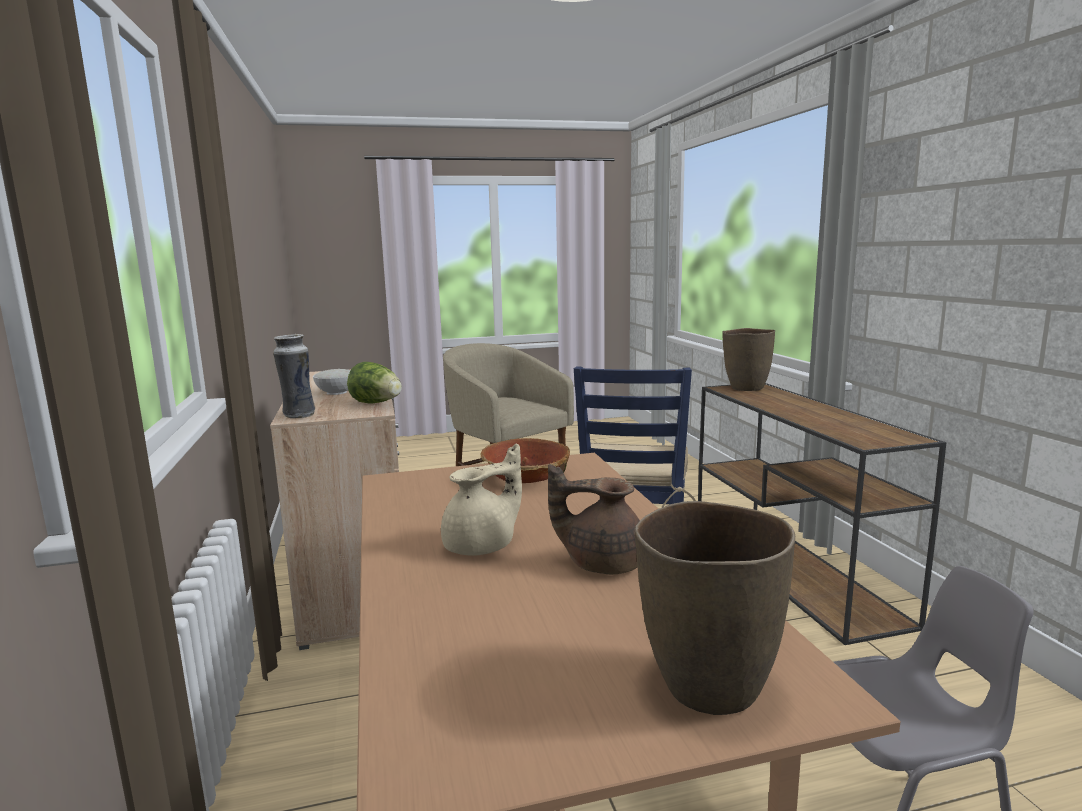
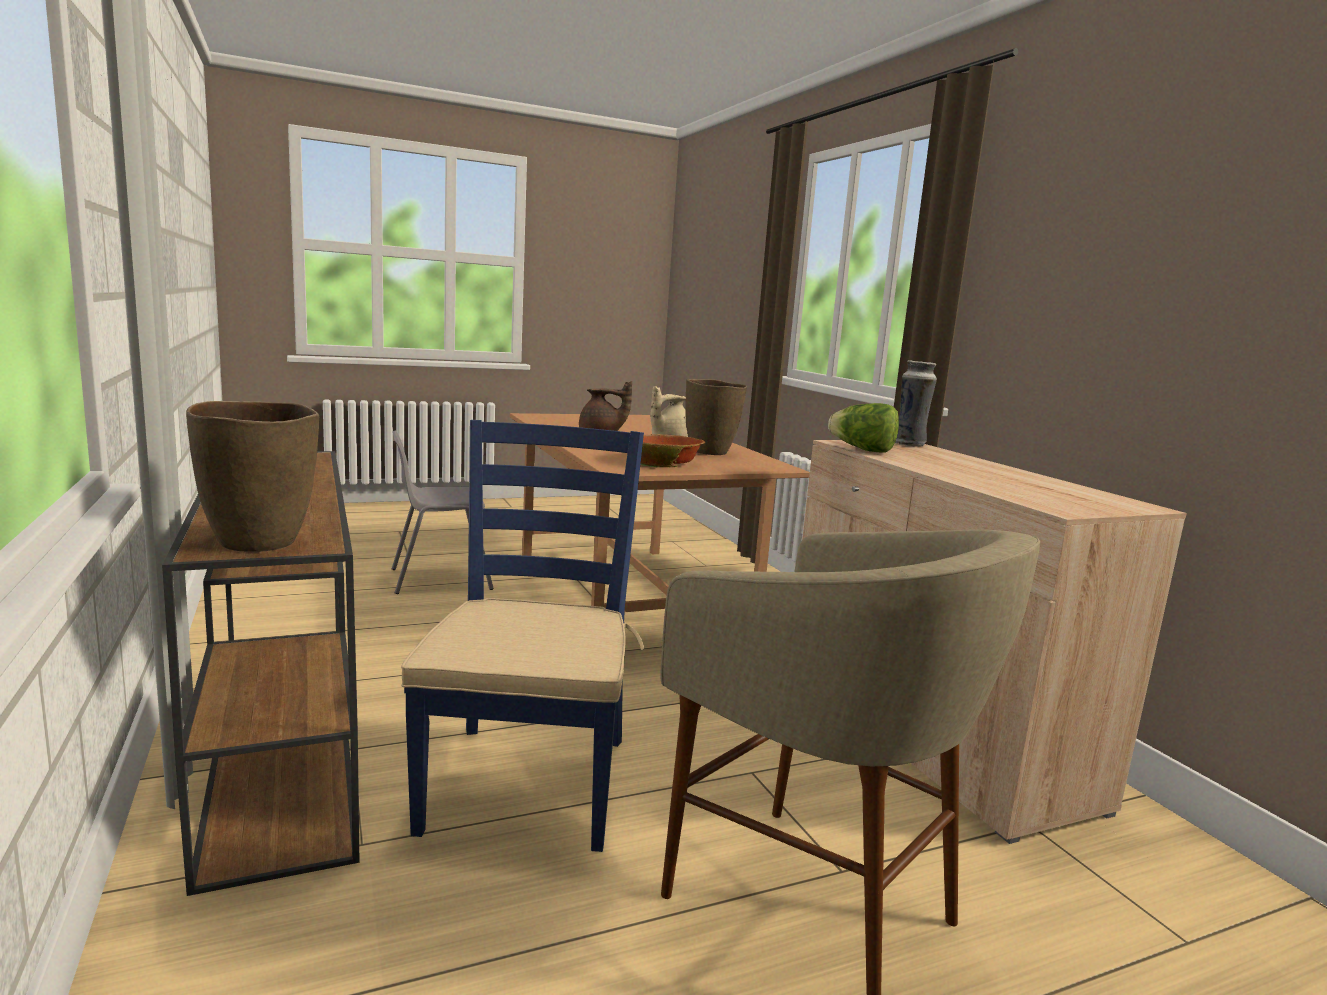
camera: 170 degrees right, 0 degrees up
white bowl [313,369,351,395] -> none
brown vase [635,501,795,715] -> brown vase moved to [685,379,747,455]

